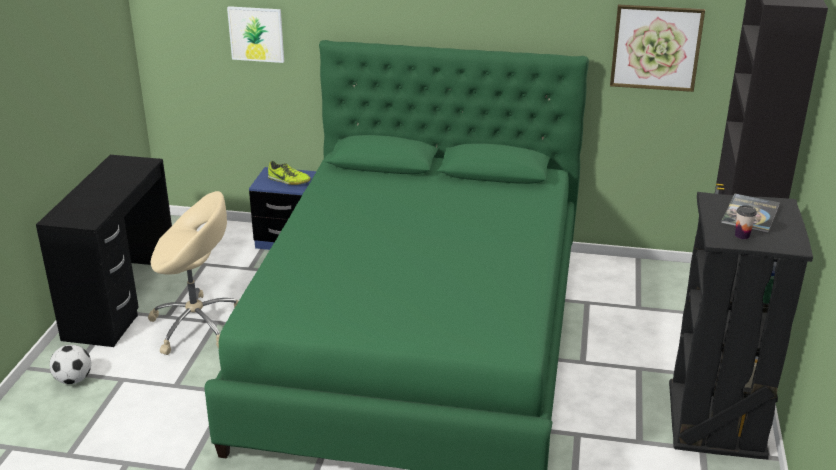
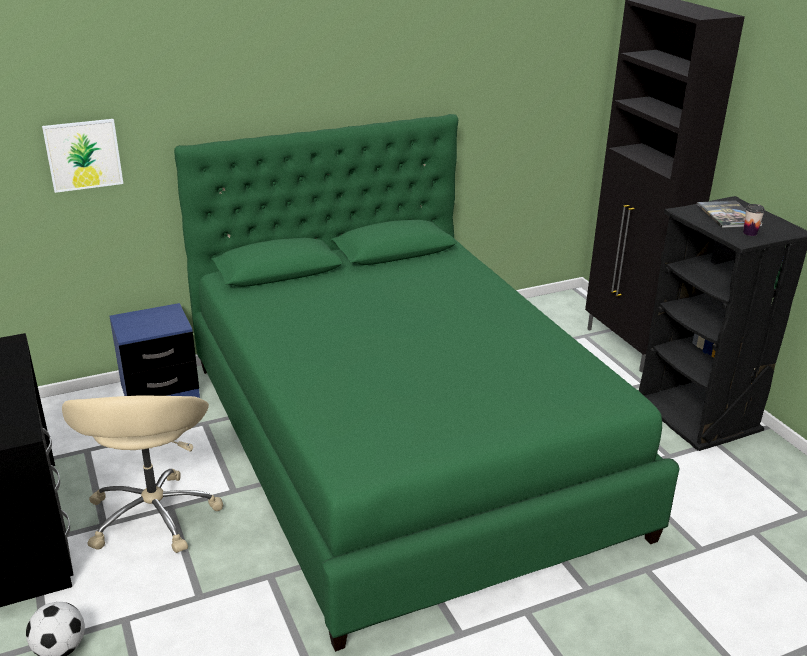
camera: 35 degrees left, 0 degrees up
beige office chair [148,191,239,355] -> beige office chair turned 120 degrees clockwise [62,395,223,553]
shoe [268,161,311,185] -> none
picture [610,5,705,92] -> none

